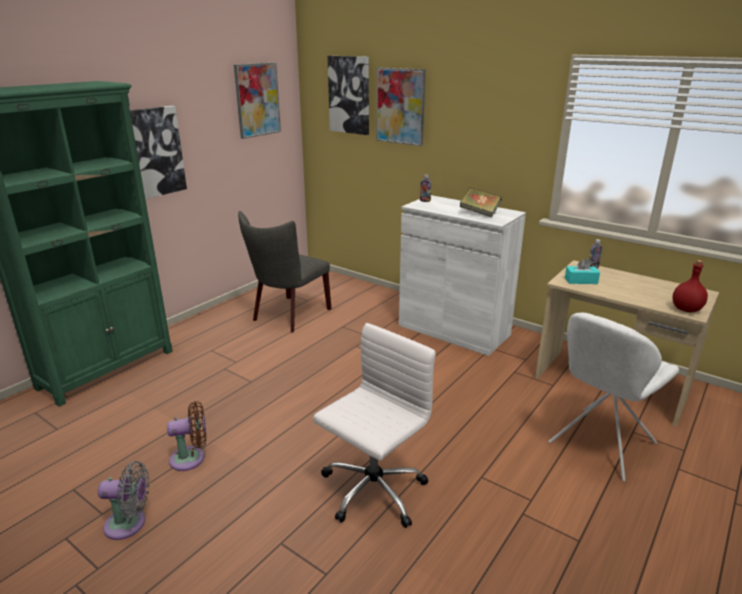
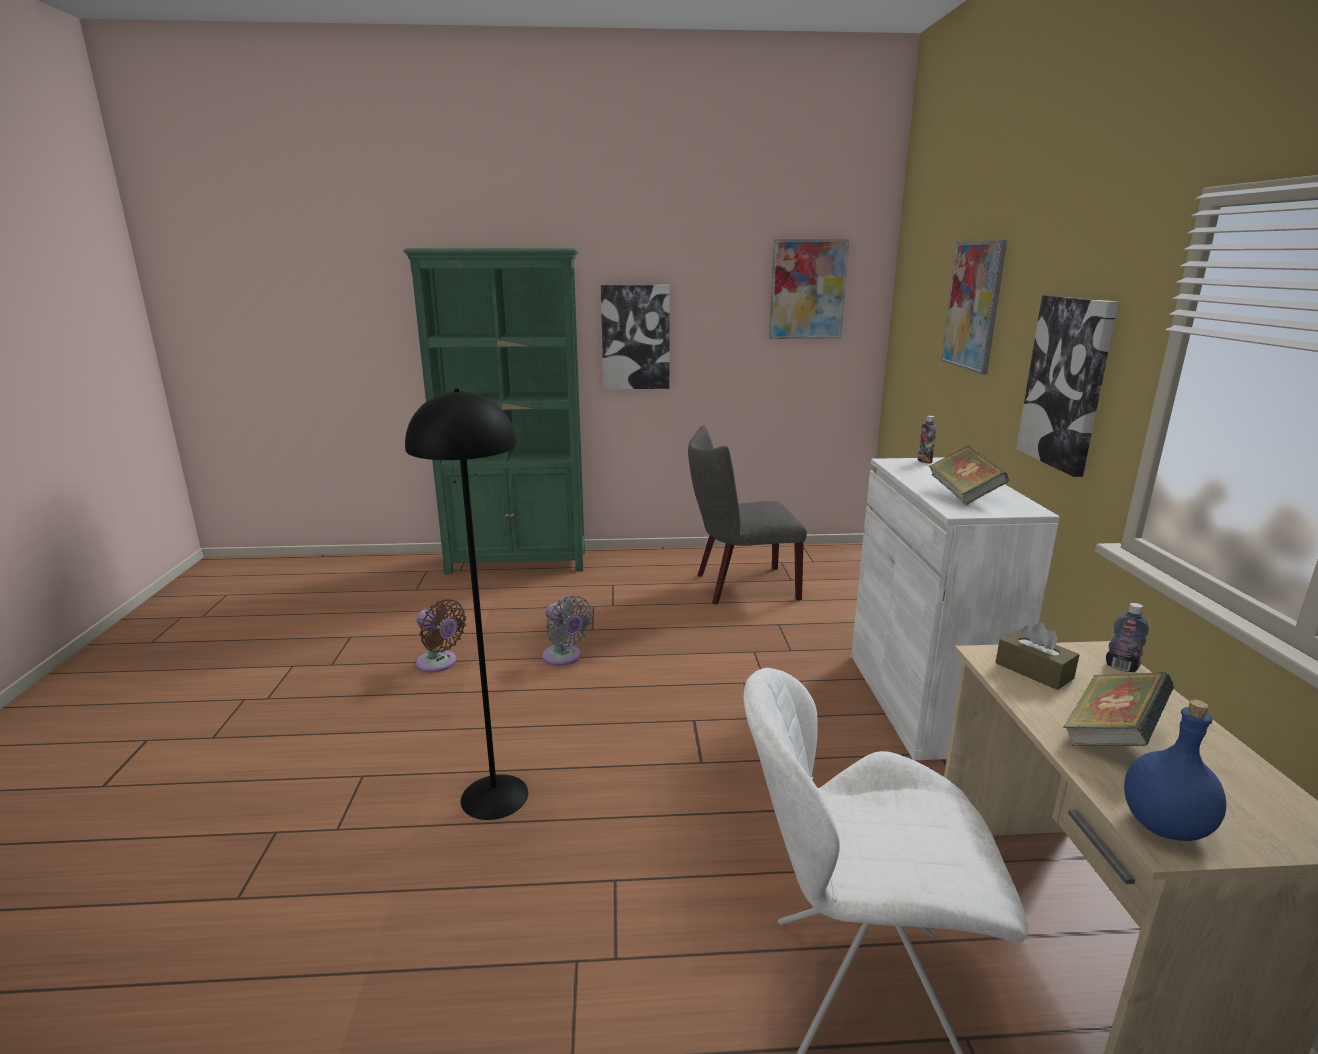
camera: 50 degrees right, 5 degrees down
grey fan [98,461,149,540] -> grey fan moved to [542,596,593,666]
white office chair [313,323,435,528] -> black floor lamp [405,388,528,820]
picture [327,56,369,135] -> picture moved to [1016,295,1118,477]
turquoise tissue box [565,258,600,284] -> brown tissue box [995,622,1079,690]
red bottle [672,260,708,313] -> blue bottle [1124,700,1226,841]
none -> book [1063,672,1174,746]

